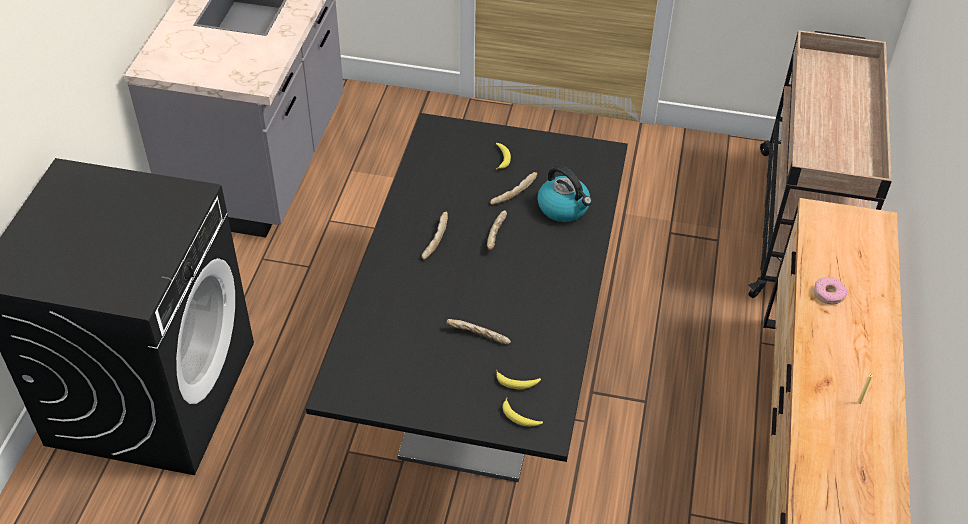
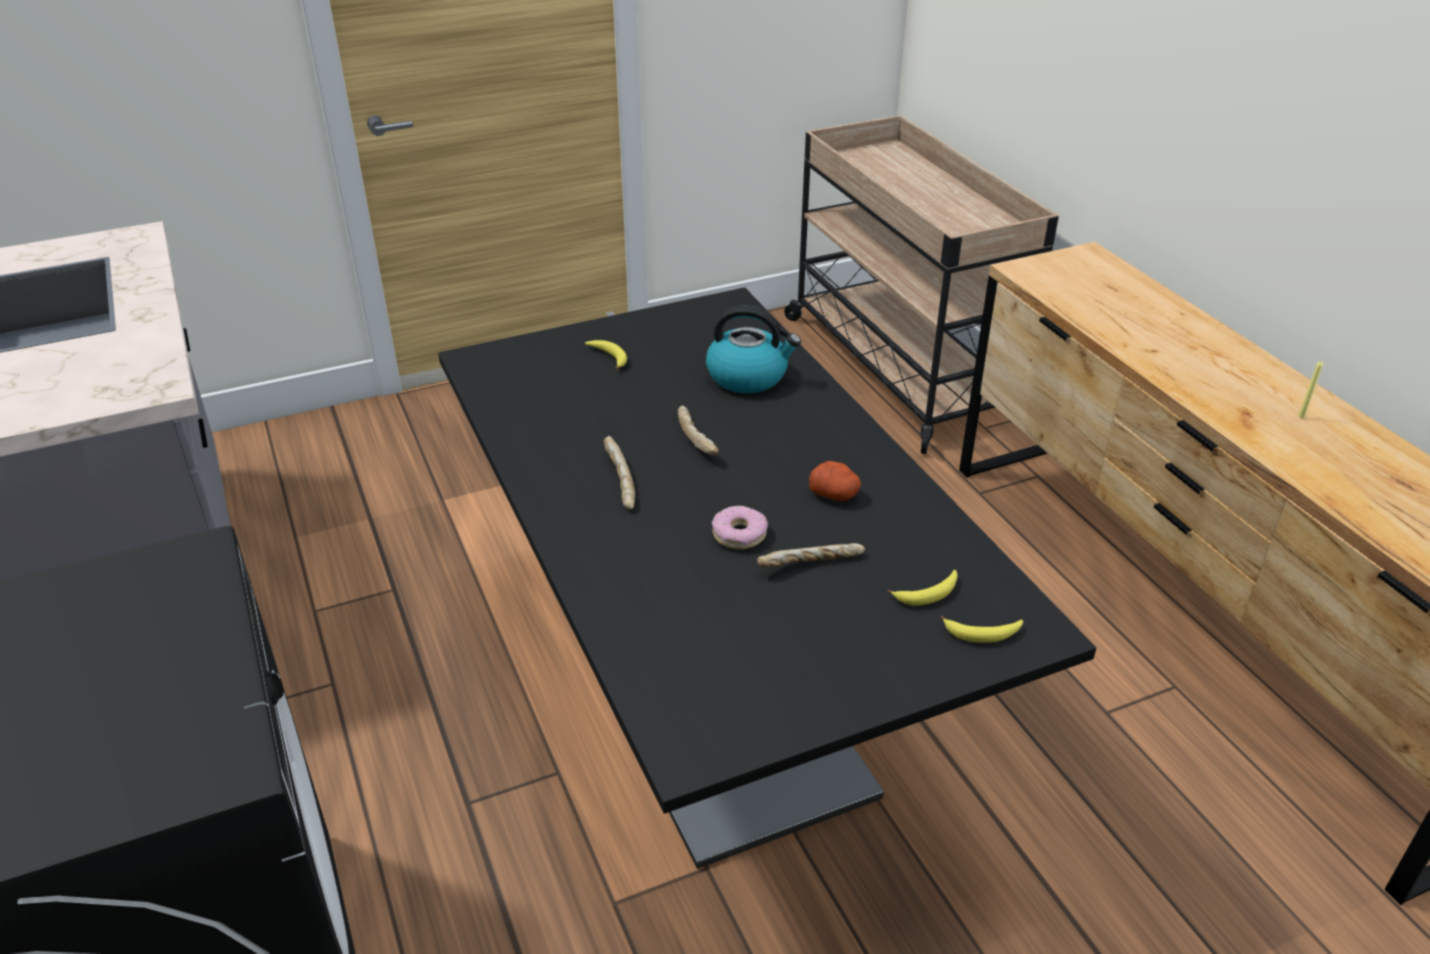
camera: 35 degrees left, 10 degrees down
bread [490,172,537,205] -> none
donut [814,277,847,304] -> donut moved to [712,506,768,549]
none -> potato [809,461,861,501]

